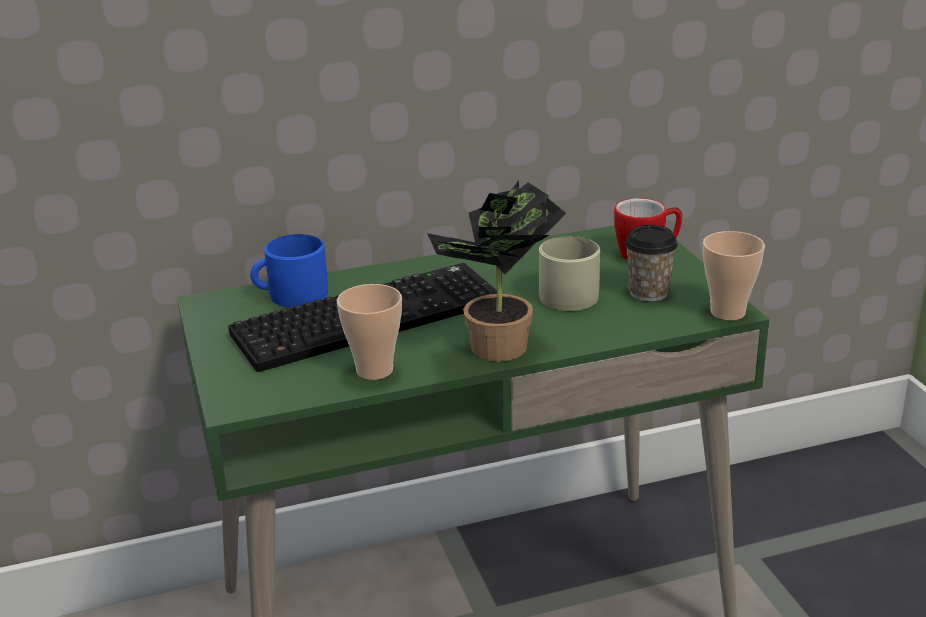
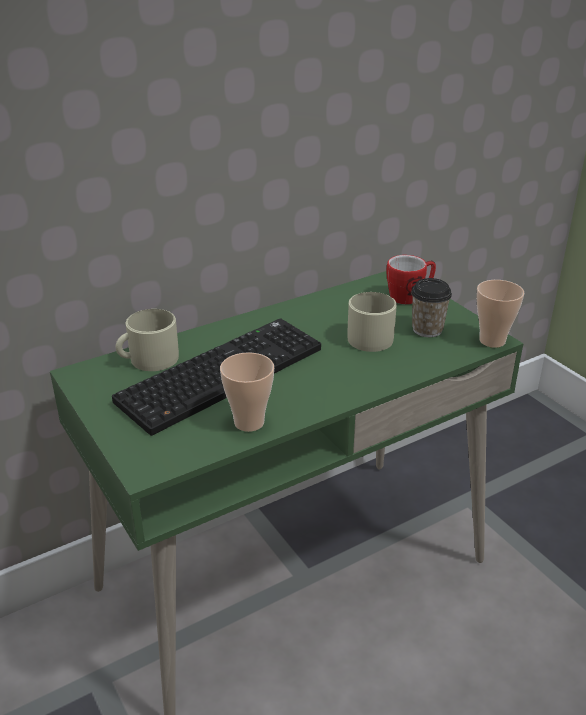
camera: 15 degrees left, 5 degrees up
blue mug [250,234,328,308] -> beige mug [115,309,179,371]
potted plant [427,180,566,362] -> none

